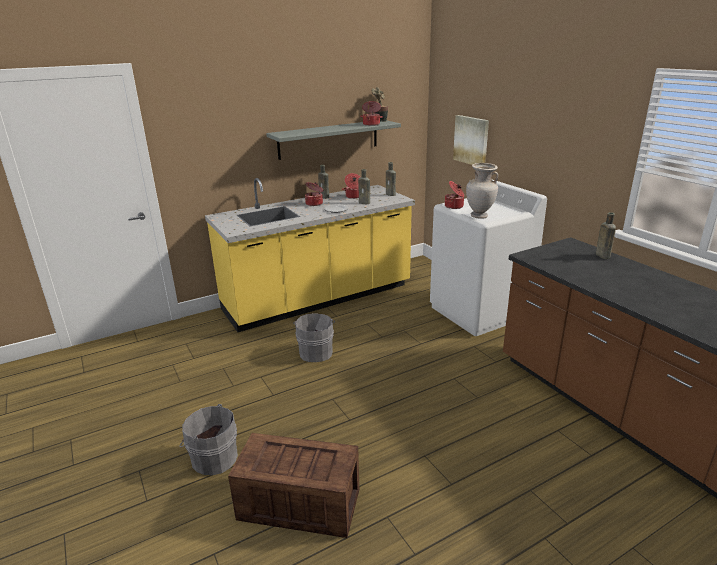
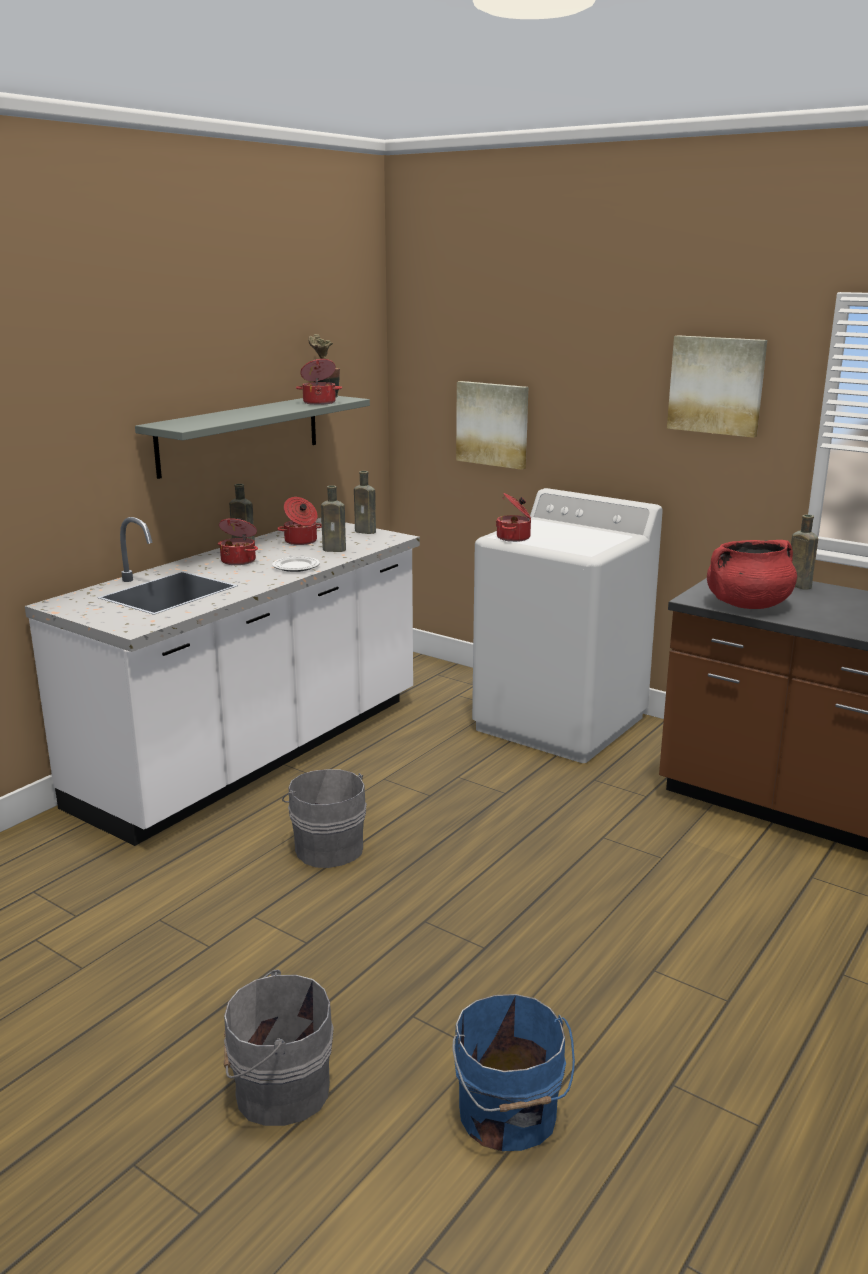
camera: 25 degrees left, 5 degrees down
yellow counter [205,178,415,332] -> white counter [25,517,420,846]
crate [228,433,359,538] -> blue bucket [452,994,575,1151]
beige vase [466,163,498,219] -> none
none -> picture [667,335,767,438]
none -> red cooking pot [707,540,797,609]

